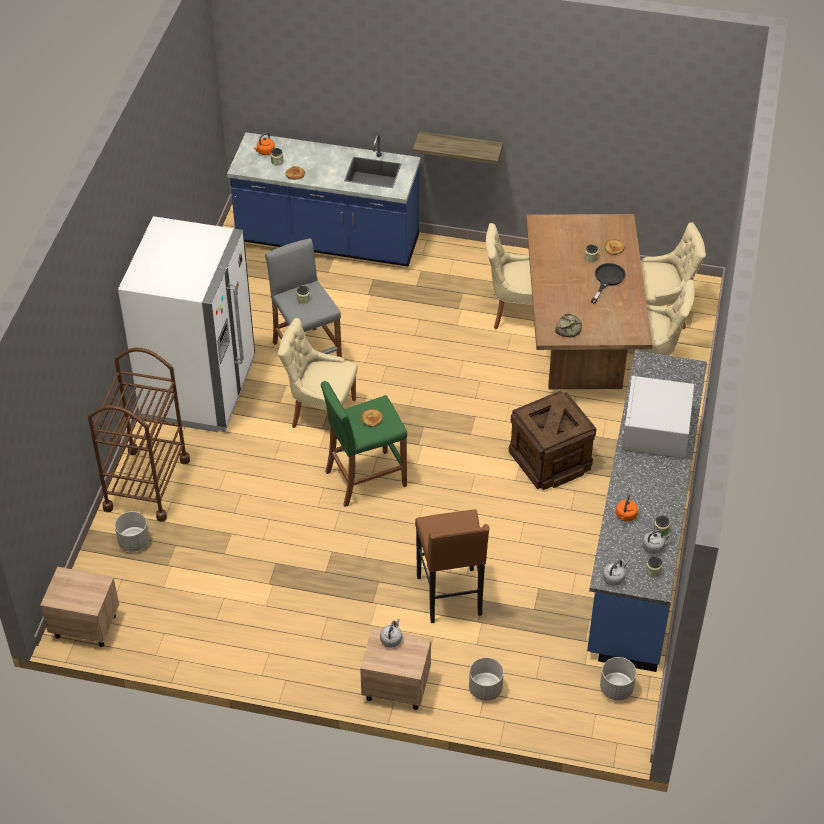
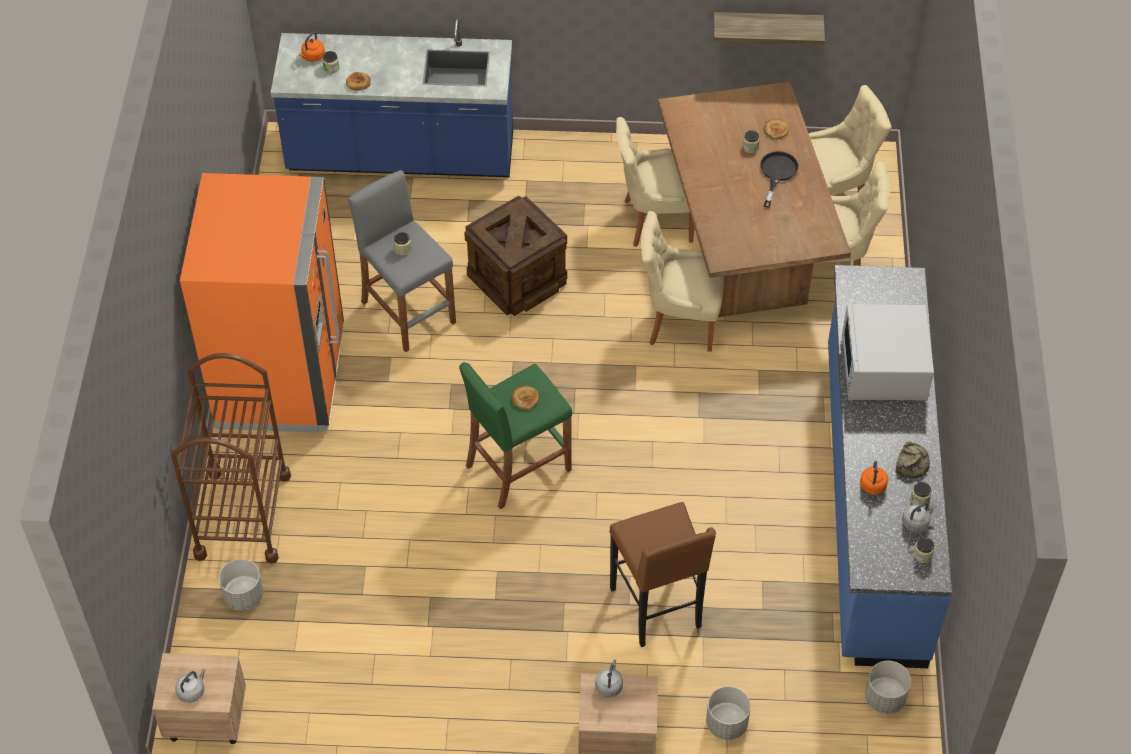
camera: 10 degrees left, 5 degrees up
white fridge [118,216,255,432] -> orange fridge [180,173,344,432]
beige chair [278,318,358,428] -> beige chair moved to [641,211,724,352]
shelf [413,131,503,165] -> shelf moved to [714,12,825,45]
crate [509,391,597,490] -> crate moved to [464,196,567,316]
bread [555,314,582,337] -> bread moved to [896,442,930,478]
grey kettle [603,560,628,586] -> grey kettle moved to [175,668,206,703]

